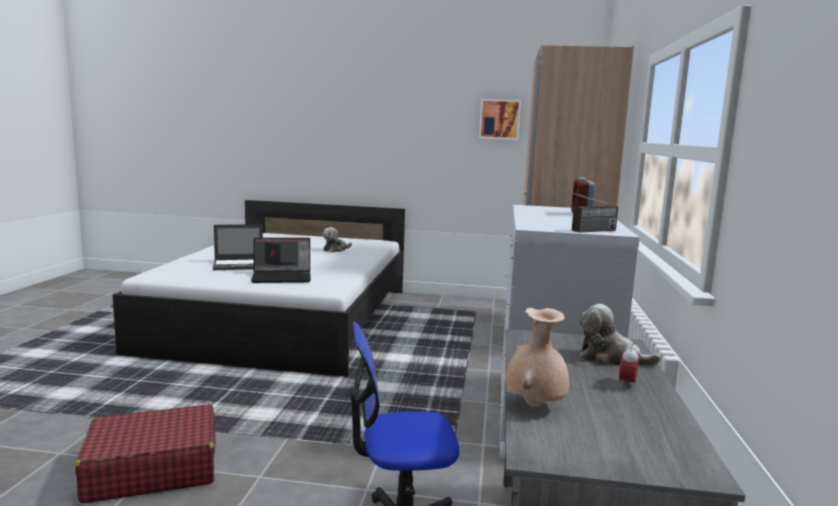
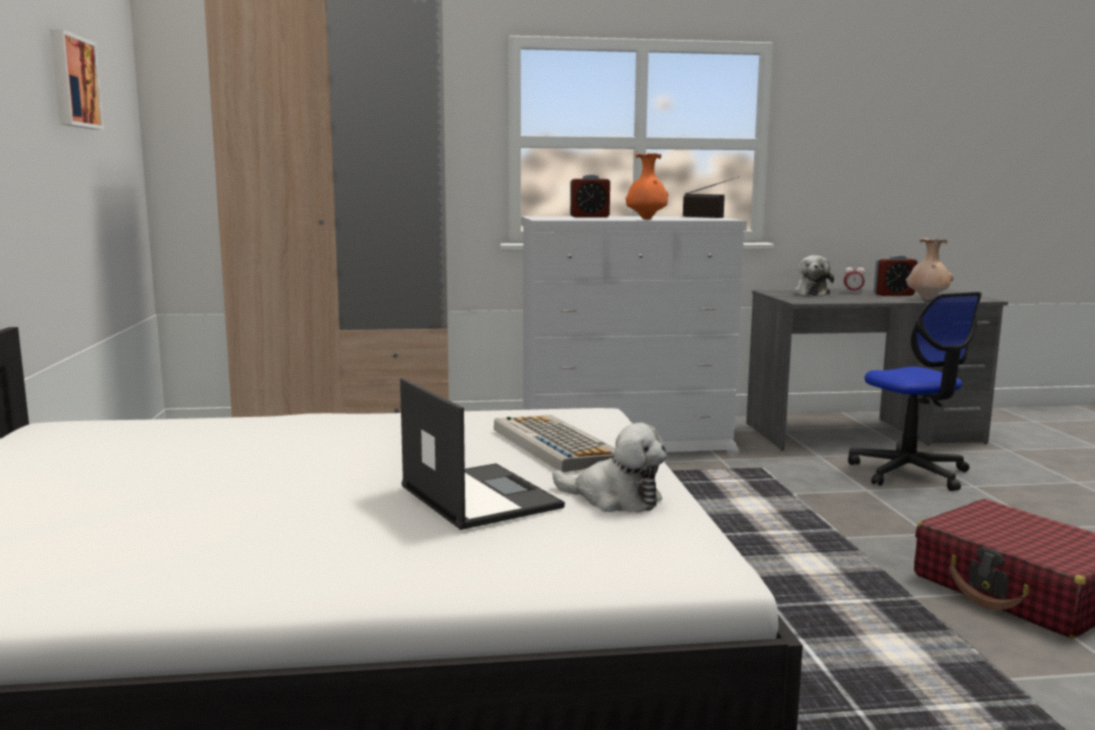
camera: 105 degrees left, 0 degrees up
laptop [251,238,311,283] -> keyboard [494,415,615,472]
plush toy [323,227,352,252] -> plush toy moved to [553,423,667,513]
none -> orange vase [625,153,668,219]
none -> alarm clock [874,255,917,296]

